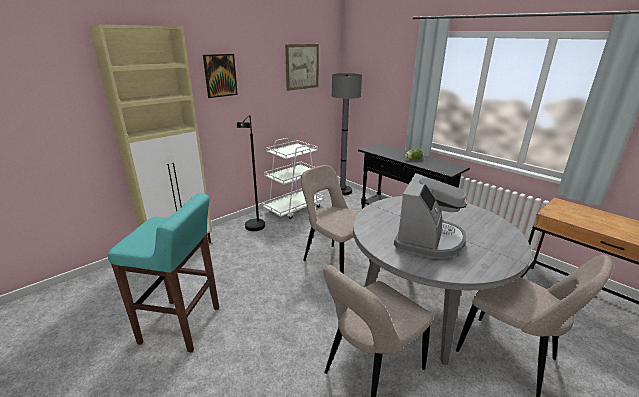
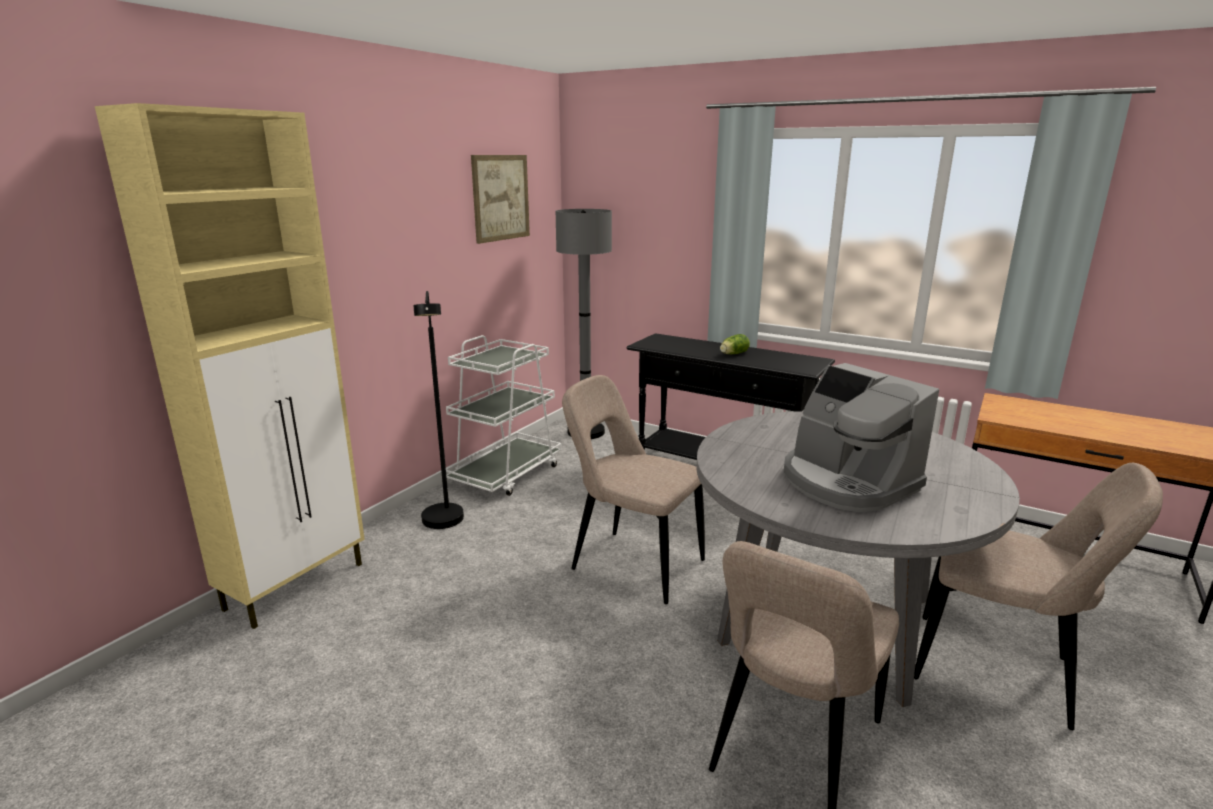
camera: 15 degrees left, 5 degrees down
turquoise stool [108,193,219,352] -> none
picture [203,54,238,98] -> none
coffee machine [394,173,467,259] -> coffee machine turned 135 degrees clockwise [784,363,939,512]

